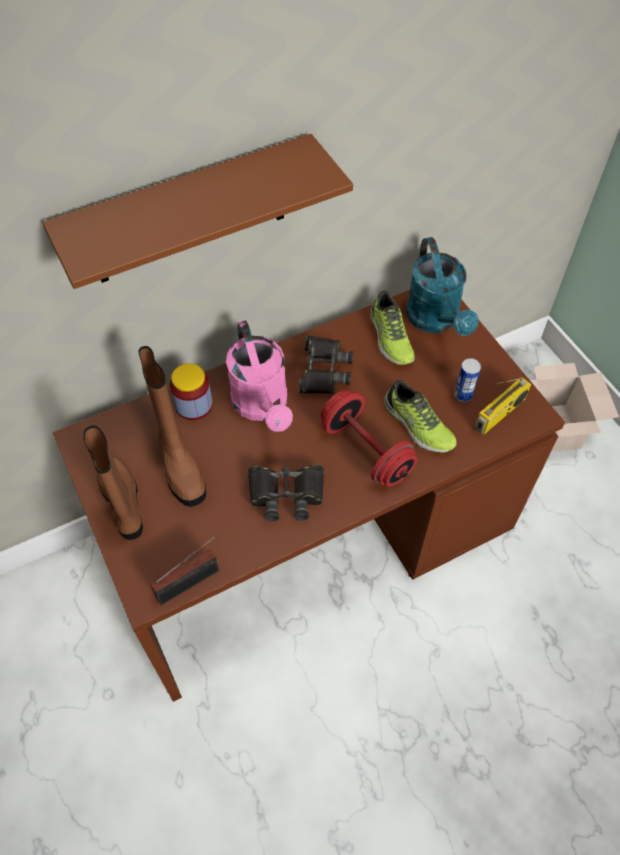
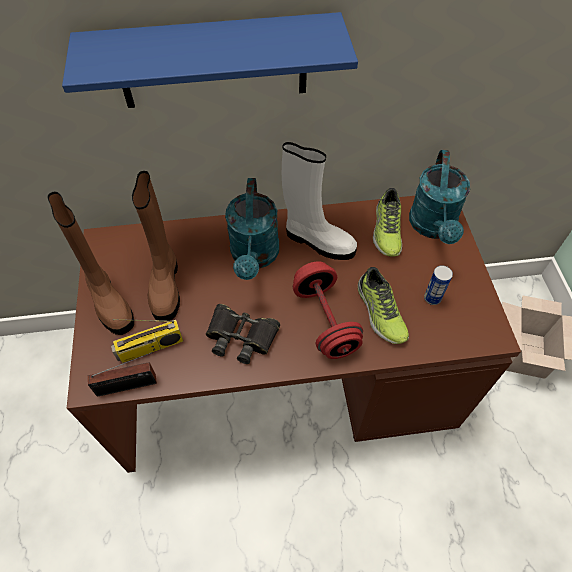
camera: 20 degrees right, 0 degrees up
brown shelf [42,134,353,289] -> blue shelf [62,12,358,108]
brown boot [83,425,143,540] -> brown boot turned 150 degrees clockwise [48,191,134,335]
jar [170,363,213,420] -> none
pink watering can [226,320,293,432] -> turquoise watering can [225,178,279,280]
black binoculars [298,335,353,394] -> white boot [282,142,357,260]
radio [475,377,531,435] -> radio moved to [111,319,183,363]

